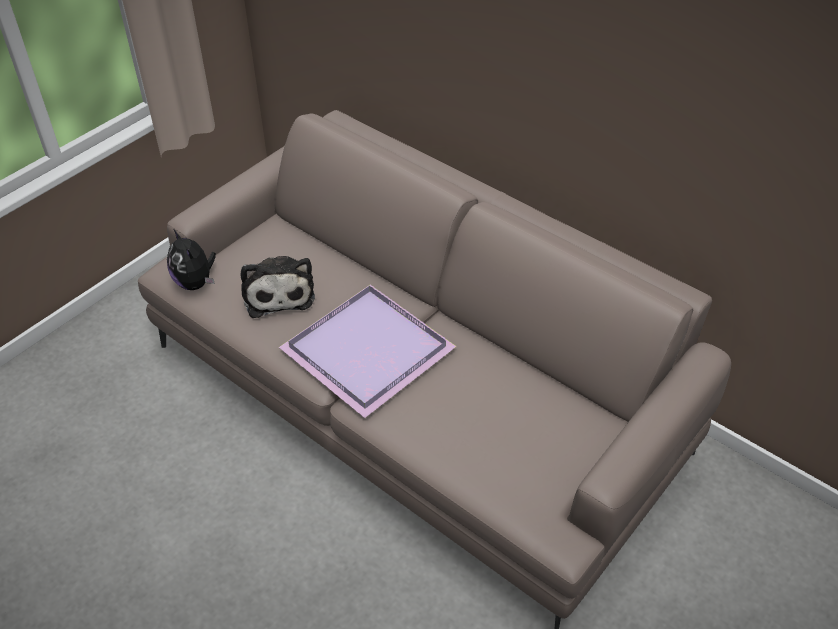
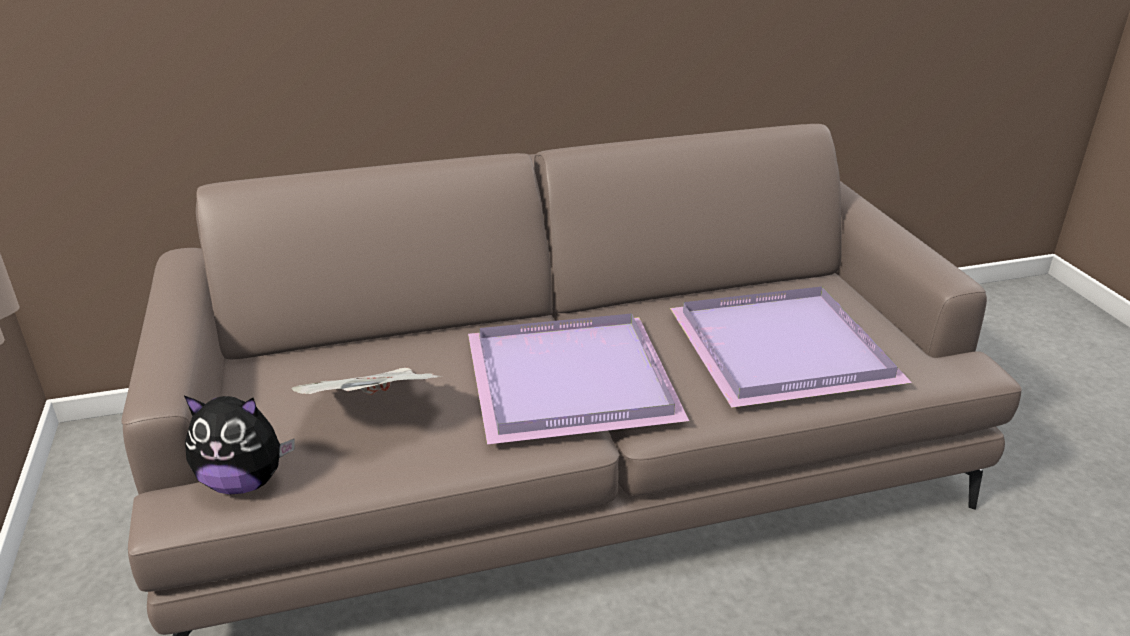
camera: 55 degrees left, 15 degrees down
plush toy [241,256,315,318] -> newspaper [292,368,440,395]
none -> purple tray [670,286,912,408]

